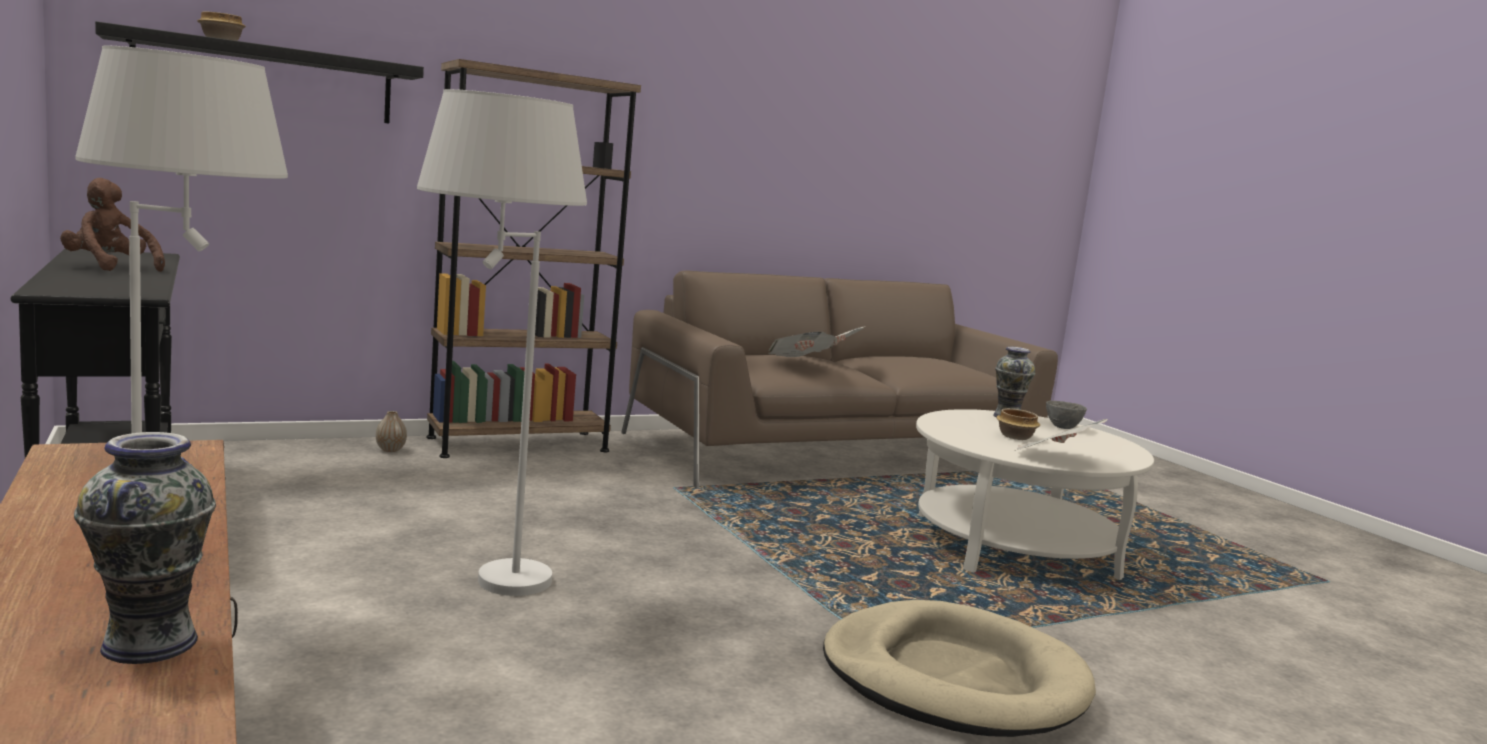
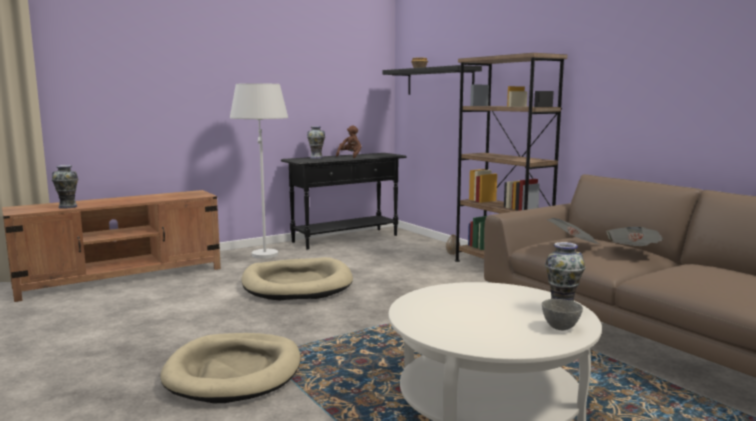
camera: 85 degrees right, 0 degrees up
white floor lamp [417,89,587,596] -> beige dog bed [241,257,353,301]
bowl [996,408,1040,440] -> none
newspaper [1015,419,1108,451] -> none
none -> vase [307,126,325,159]

